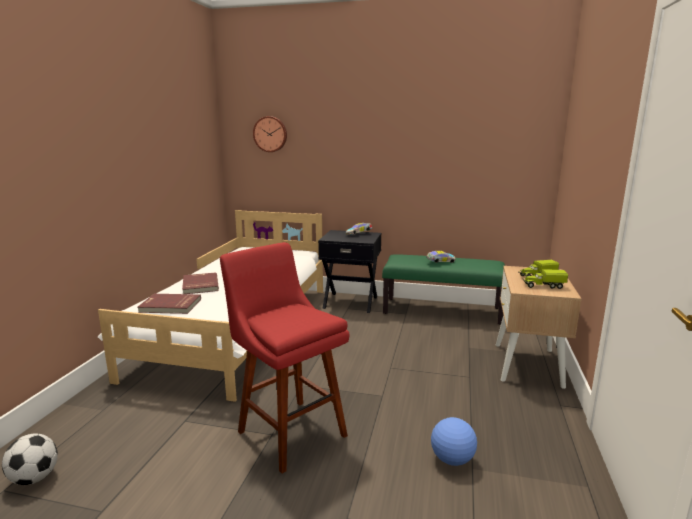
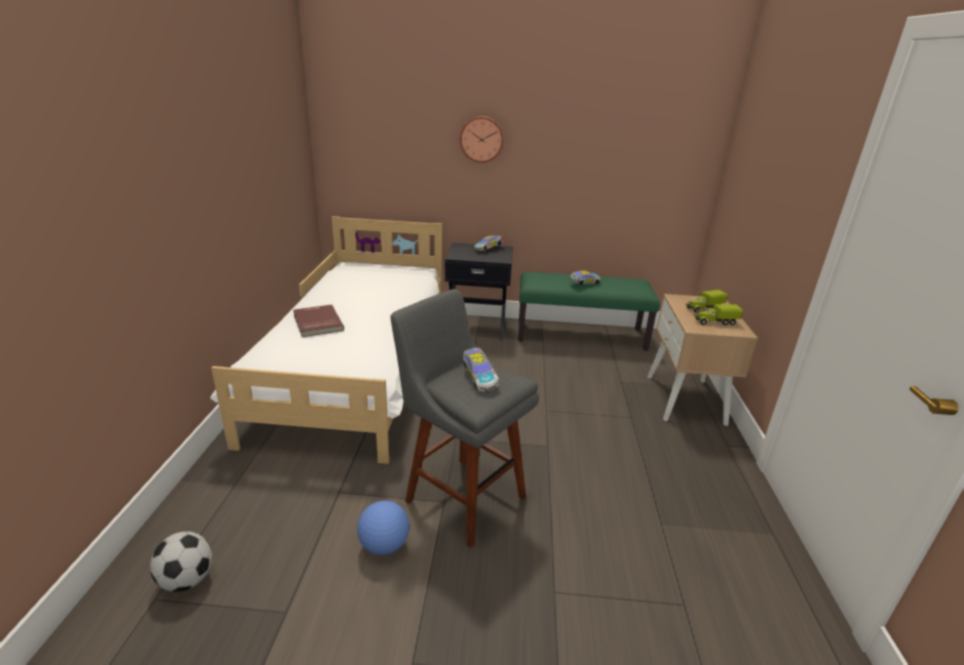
camera: 10 degrees left, 10 degrees up
red book [138,294,201,314] -> none
red stool [220,242,350,474] -> grey stool [391,289,539,548]
wall clock [253,116,287,152] -> wall clock moved to [460,116,504,163]
football [431,417,477,466] -> football moved to [357,501,409,555]
none -> toy car [463,347,499,391]

